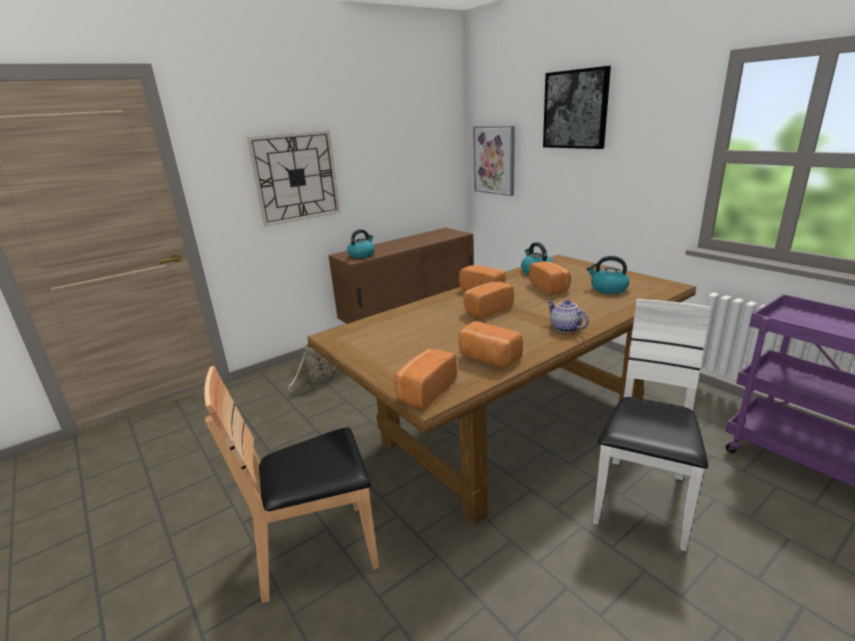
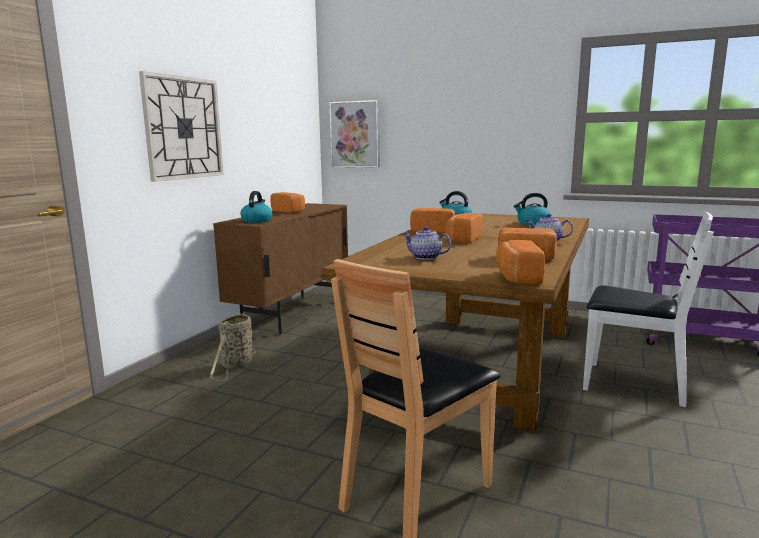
camera: 30 degrees left, 10 degrees down
bread [529,261,571,295] -> bread moved to [271,192,305,213]
picture [543,66,611,149] -> none
white chair [593,299,711,551] -> white chair turned 120 degrees clockwise [583,212,714,407]
none -> teapot [403,226,451,260]

